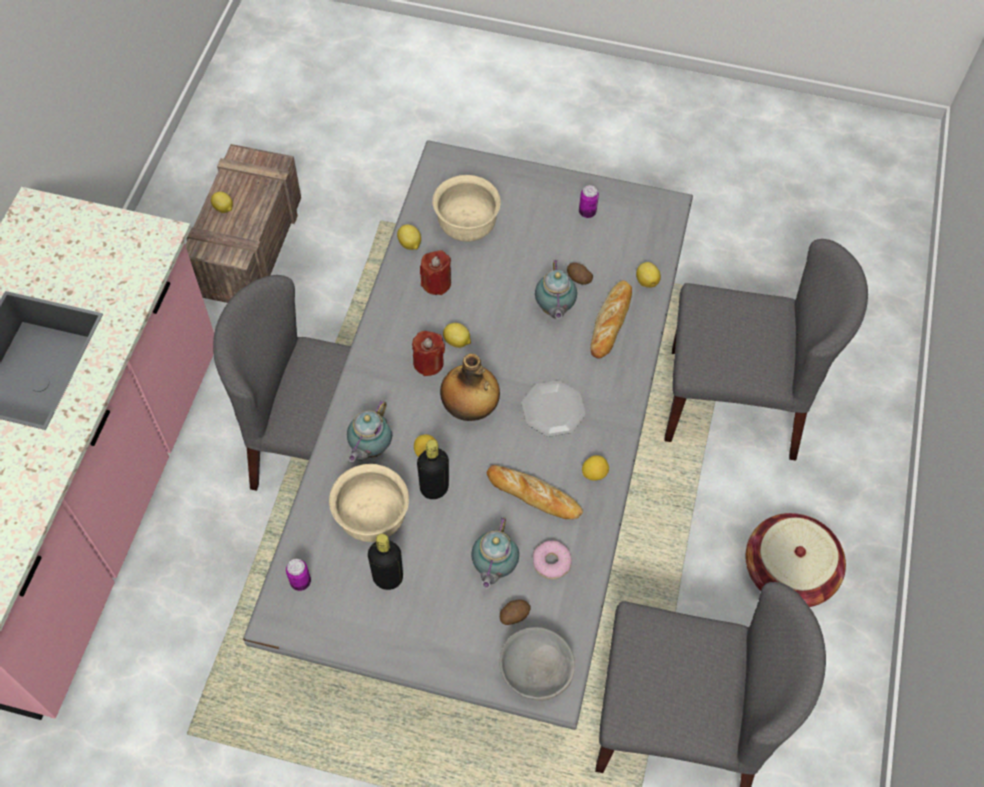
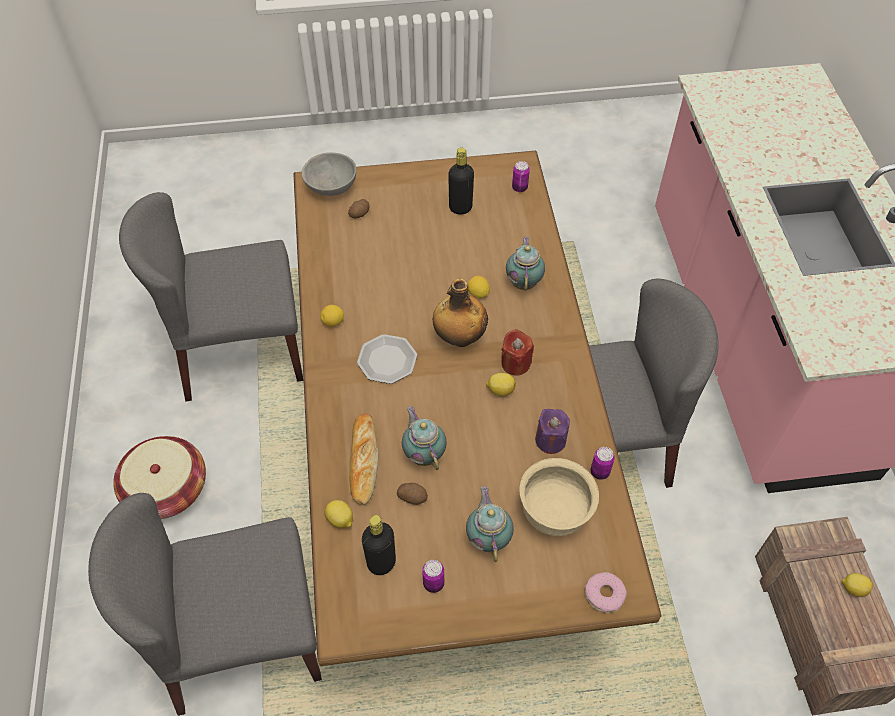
camera: 160 degrees right, 5 degrees down
grey dining table [243,140,693,730] -> brown dining table [293,151,661,666]
beige bowl [329,464,409,542] -> none
lemon [397,224,421,250] -> can [591,447,615,480]
black bottle [417,440,449,499] -> black bottle moved to [362,515,396,575]
red candle [420,250,451,295] -> purple candle [535,409,570,454]
teapot [471,517,519,589] -> teapot moved to [466,486,514,562]
bread [487,465,583,519] -> none
donut [533,540,572,579] -> donut moved to [585,572,627,613]

